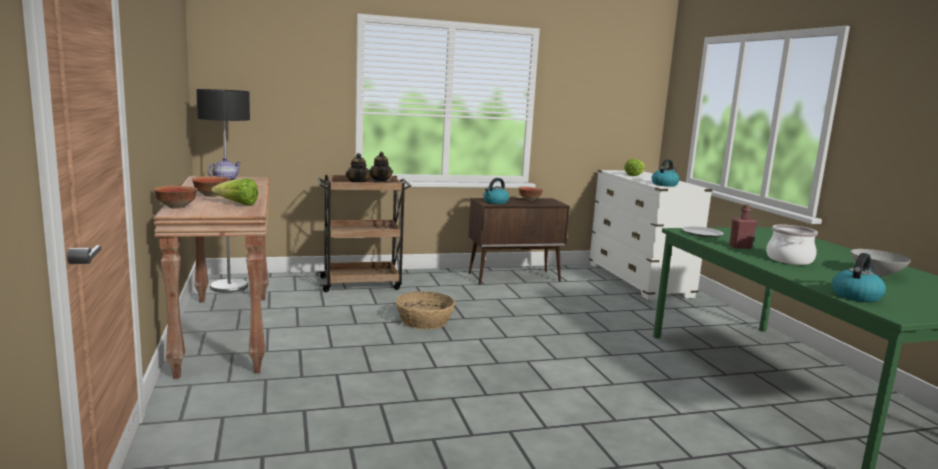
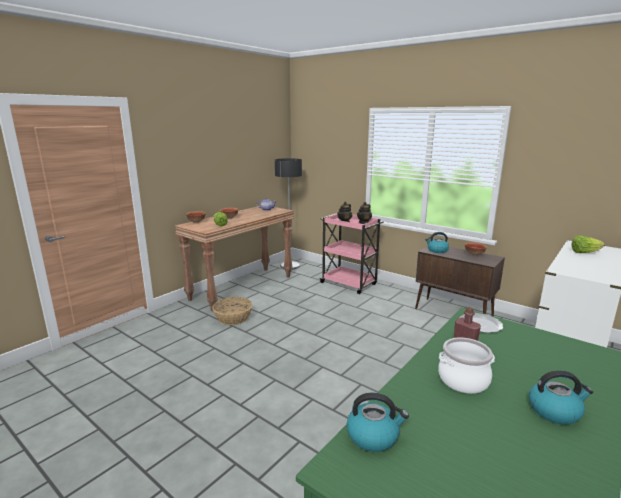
camera: 55 degrees right, 5 degrees up
brown cart [317,175,411,292] -> pink cart [319,213,384,294]
basket [395,291,455,329] -> basket moved to [212,297,253,325]
kettle [652,159,679,187] -> kettle moved to [529,370,593,424]
grey bowl [851,249,911,276] -> none

